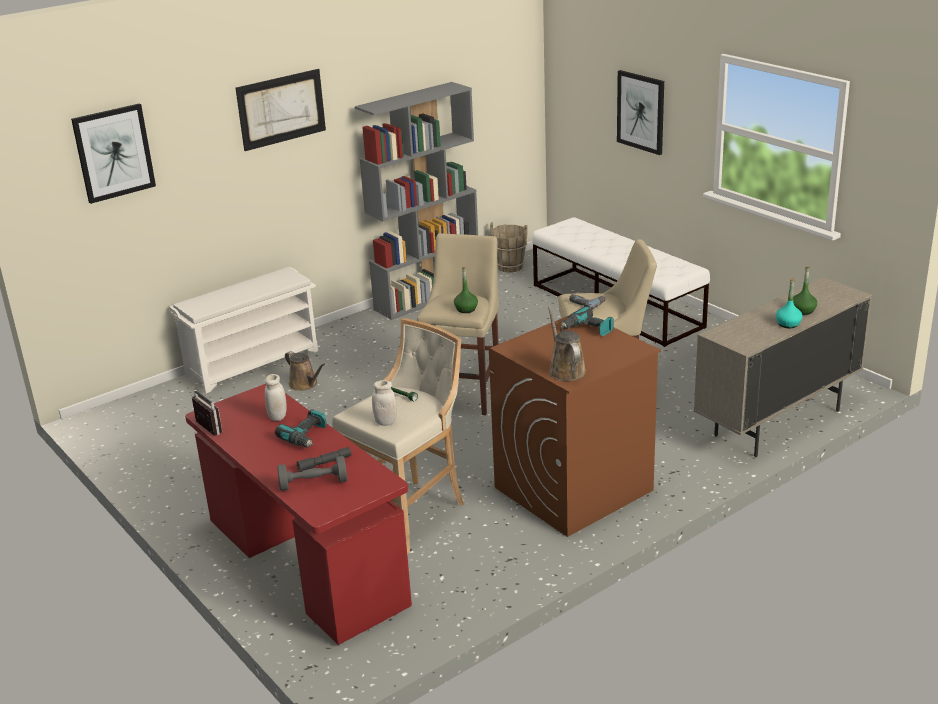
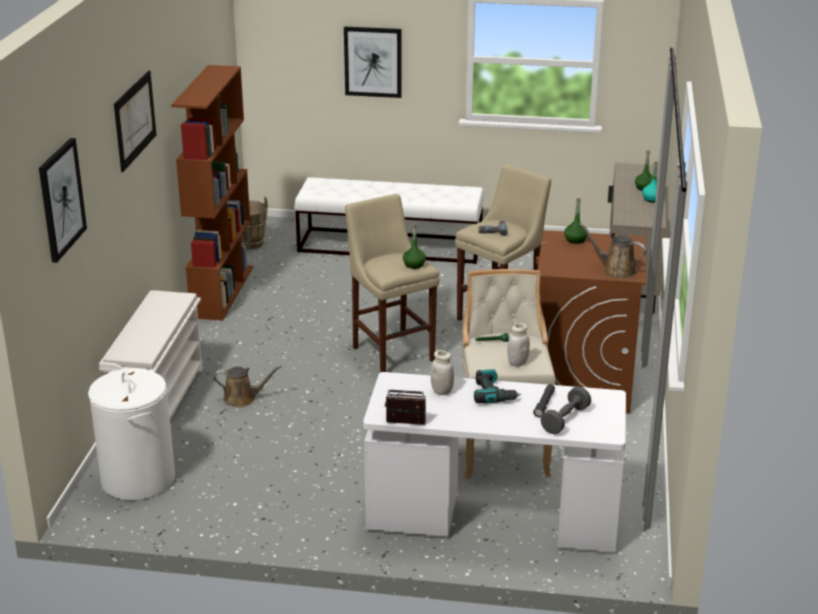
camera: 45 degrees left, 0 degrees up
red desk [185,384,412,645] -> white desk [363,372,626,553]
grey bookcase [355,82,478,320] -> brown bookcase [171,65,253,321]
power drill [561,307,614,336] -> green bottle [564,198,588,244]
none -> white laundry basket [88,369,175,500]

